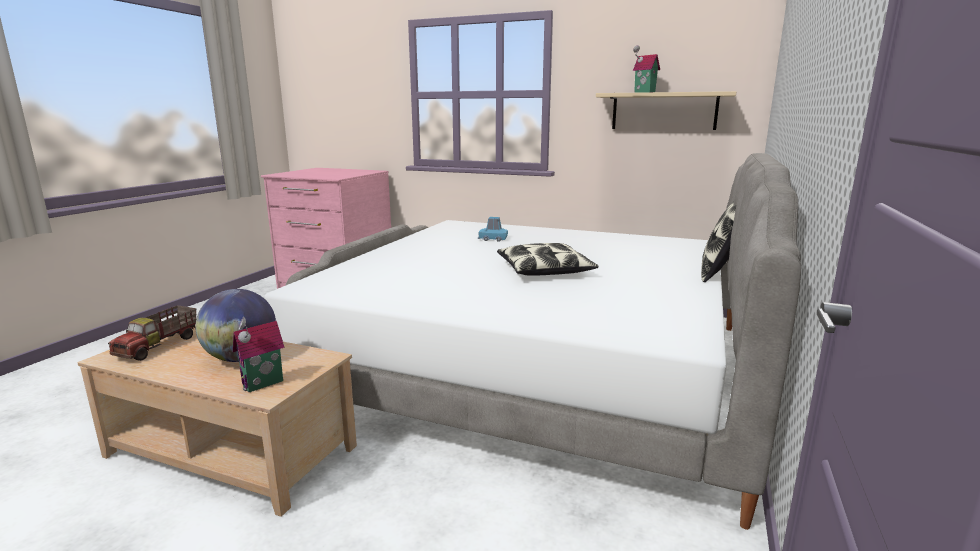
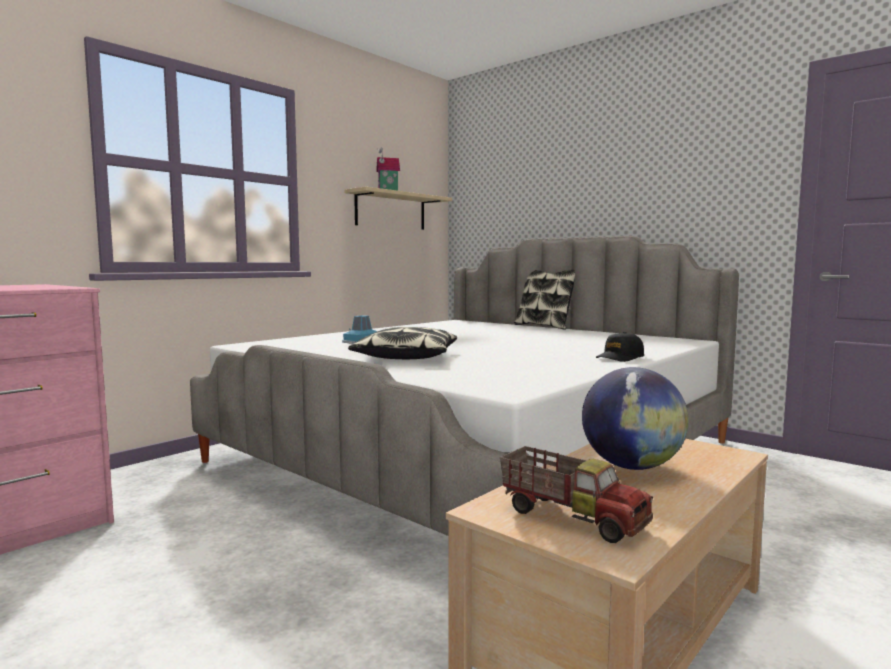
camera: 70 degrees left, 10 degrees down
toy house [233,317,285,392] -> none
pillow [497,243,599,276] -> pillow moved to [348,327,457,359]
none -> black cap [596,332,644,362]

